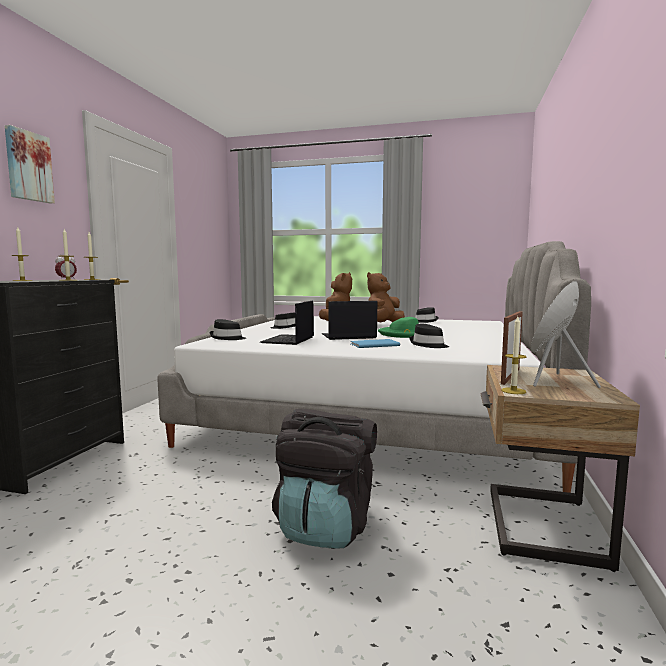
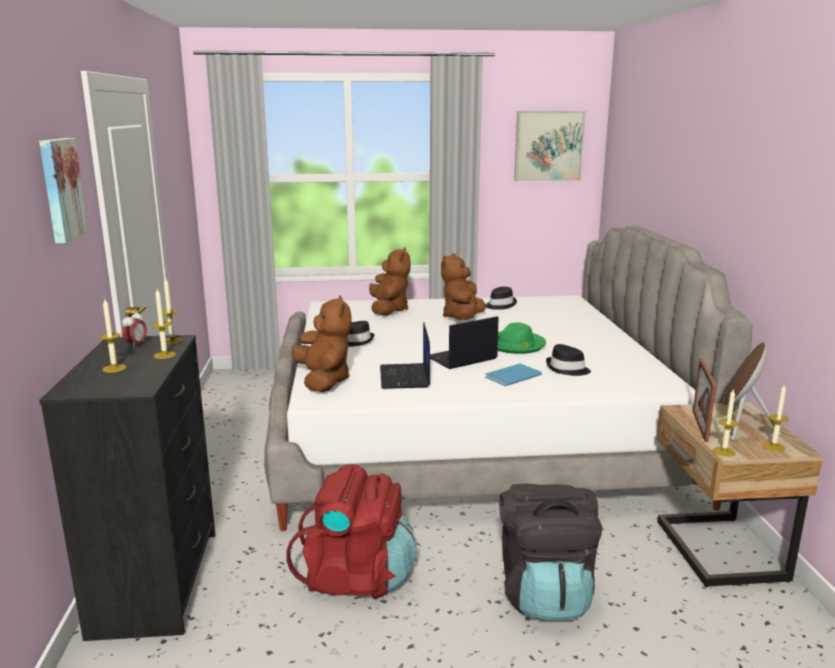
camera: 20 degrees left, 10 degrees up
black hat [210,319,246,340] -> brown plush toy [292,295,352,392]
none -> red backpack [286,464,417,599]
none -> picture [514,111,586,181]
none -> candle [762,384,789,452]

